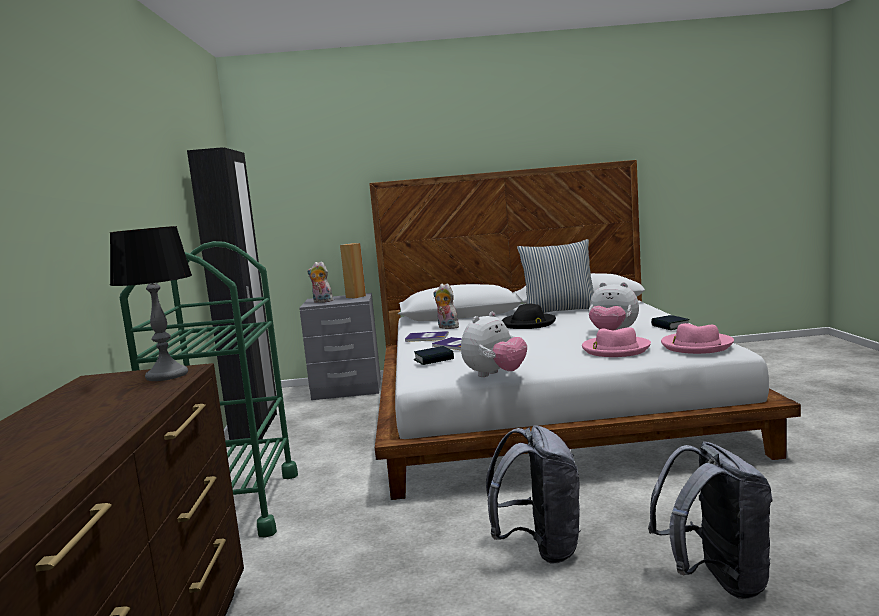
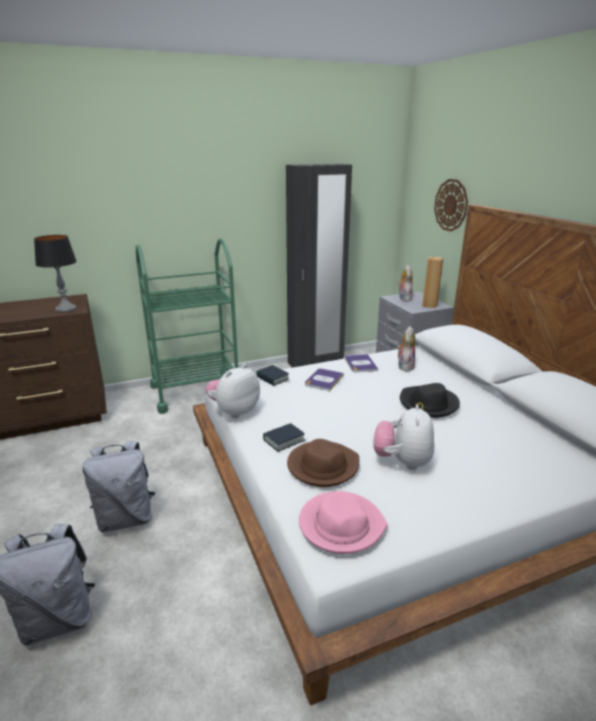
camera: 70 degrees right, 15 degrees up
plush toy [461,312,527,377] -> plush toy turned 105 degrees clockwise [205,364,260,419]
pillow [517,239,594,313] -> none
pink hat [582,327,651,357] -> brown hat [287,439,359,487]
book [651,315,690,330] -> book moved to [263,423,305,452]
none -> wall clock [434,179,468,232]

